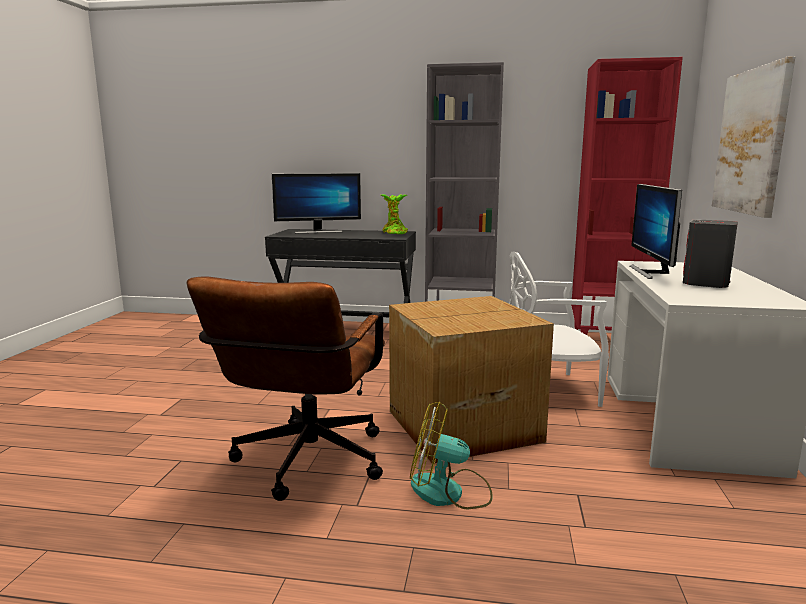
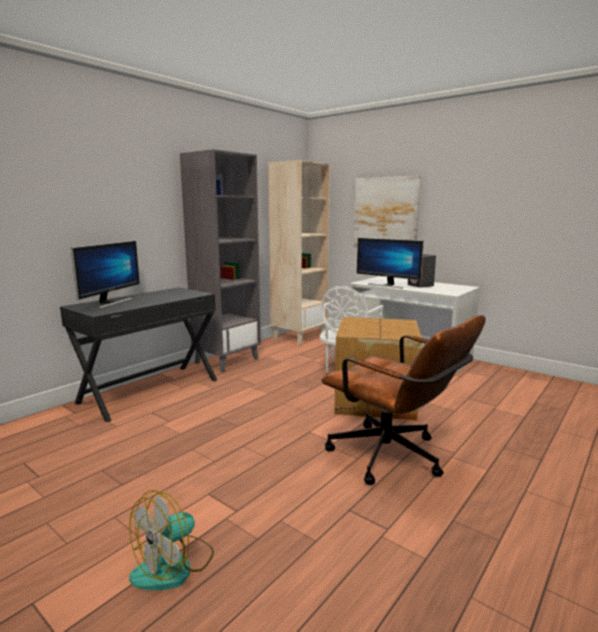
camera: 60 degrees left, 0 degrees up
potted plant [381,194,408,234] -> none
fan [410,402,493,510] -> fan moved to [129,490,214,590]
red bookcase [571,57,683,335] -> beige bookcase [268,160,330,345]

